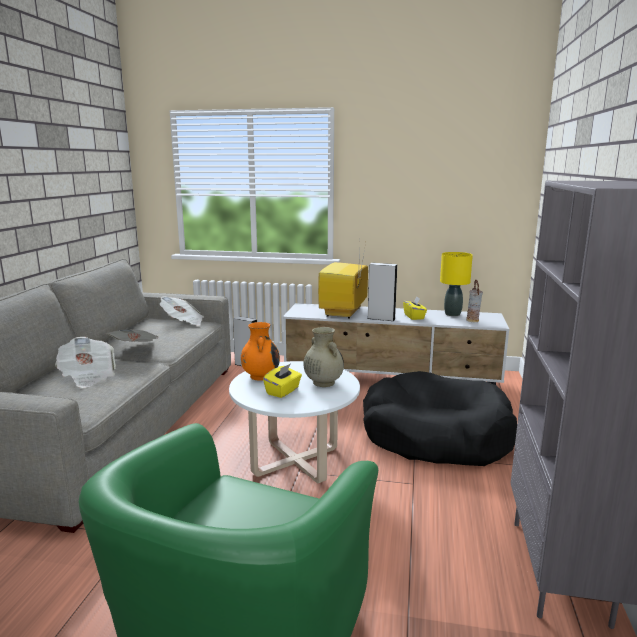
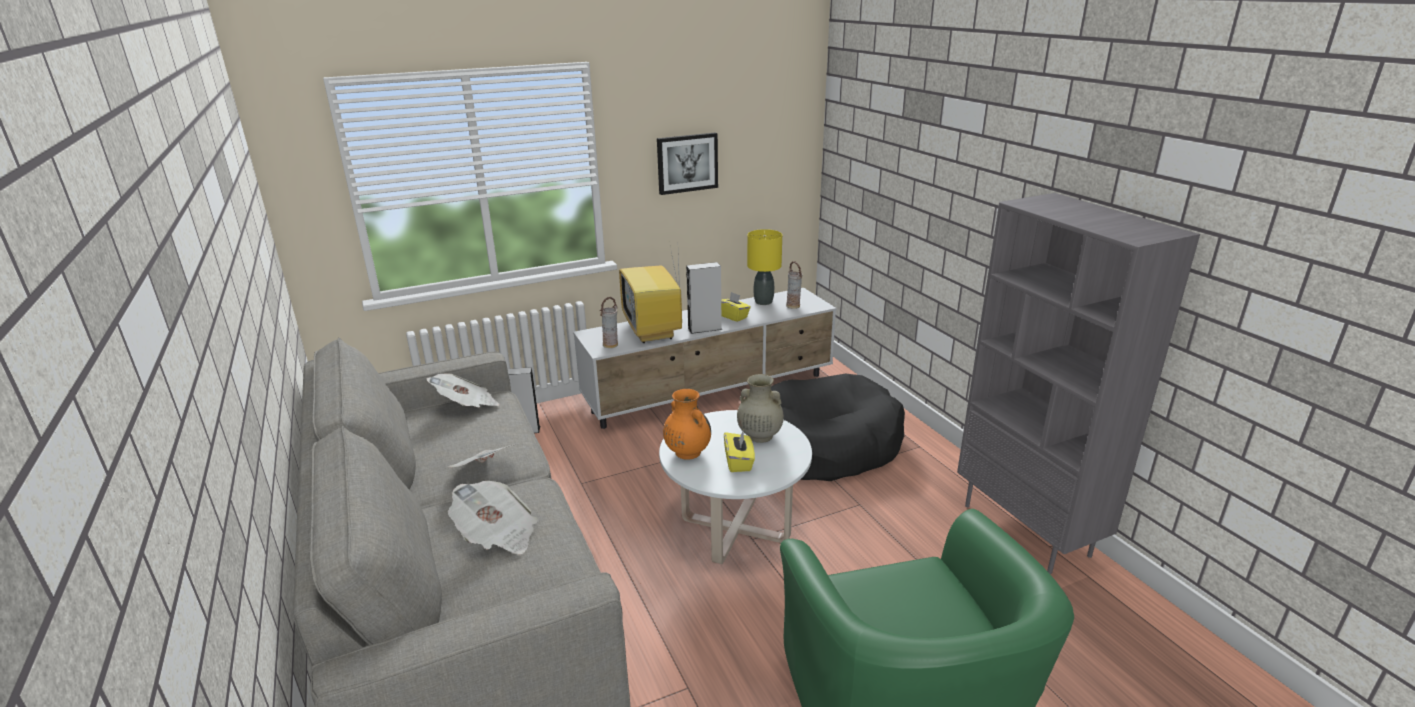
camera: 35 degrees left, 10 degrees up
none -> vase [599,297,618,348]
none -> picture [657,132,718,195]

